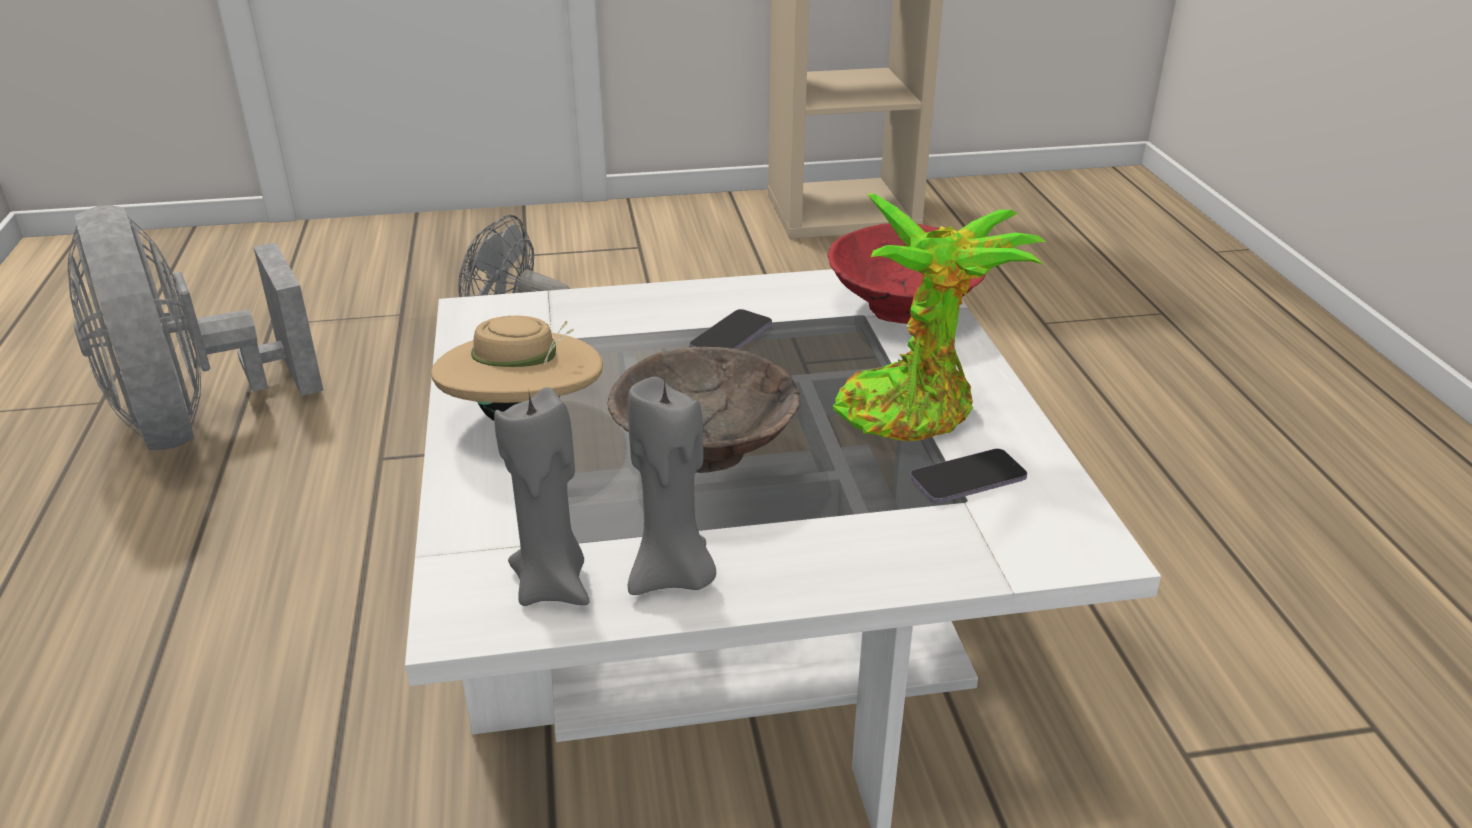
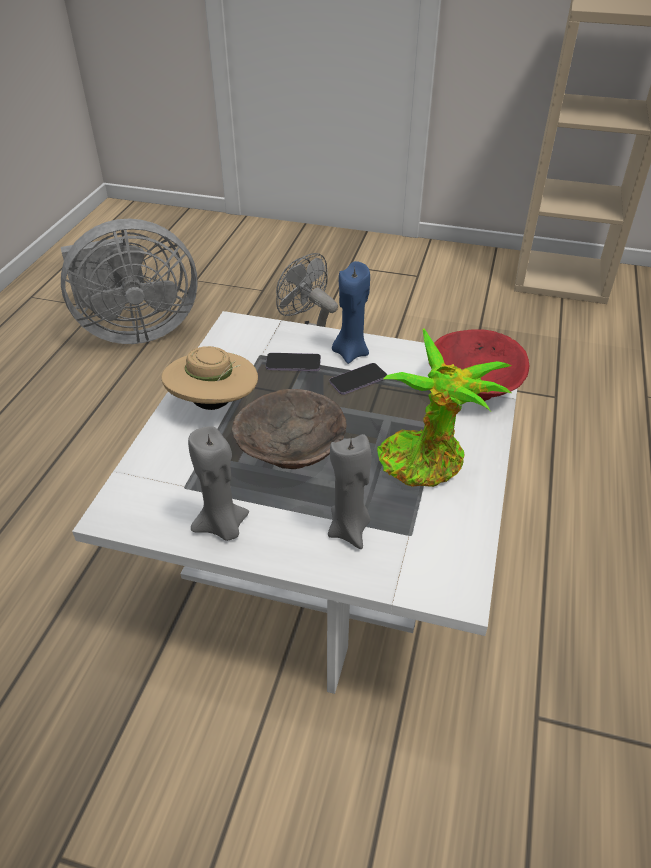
camera: 25 degrees right, 10 degrees up
grey fan [68,205,323,450] -> grey fan turned 105 degrees counterclockwise [61,219,198,344]
grey candle [494,387,590,606] -> grey candle moved to [328,434,371,549]
phone [910,449,1027,503] -> phone moved to [266,353,321,371]
none -> blue candle [332,261,370,364]

